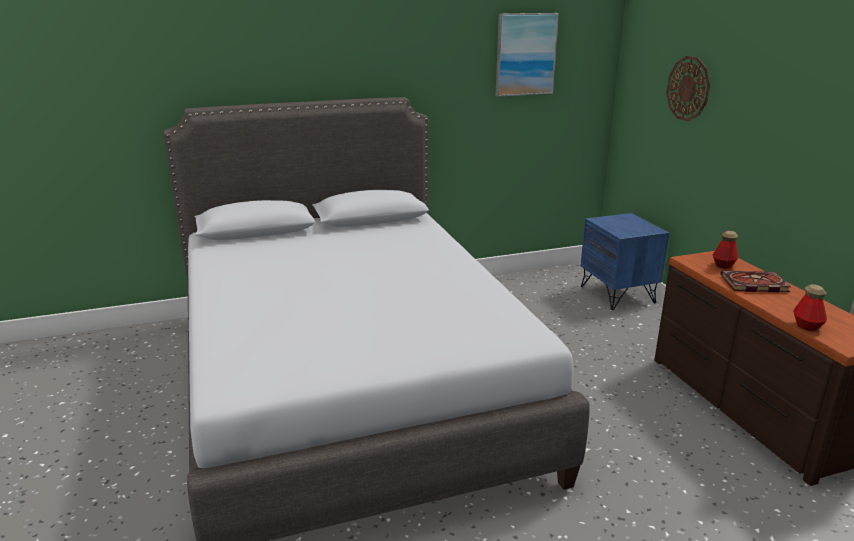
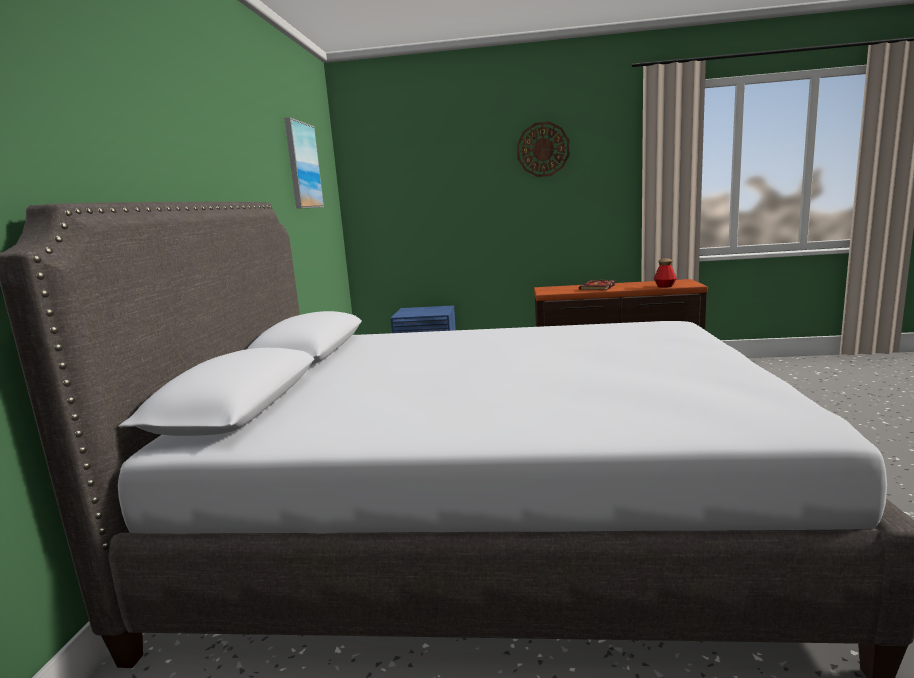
camera: 65 degrees left, 10 degrees down
wall clock [666,56,710,121] -> wall clock moved to [517,122,570,177]
bottle [713,231,739,269] -> none

